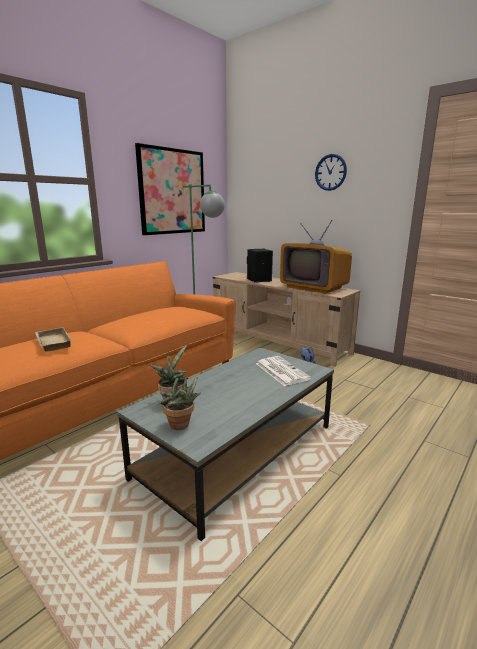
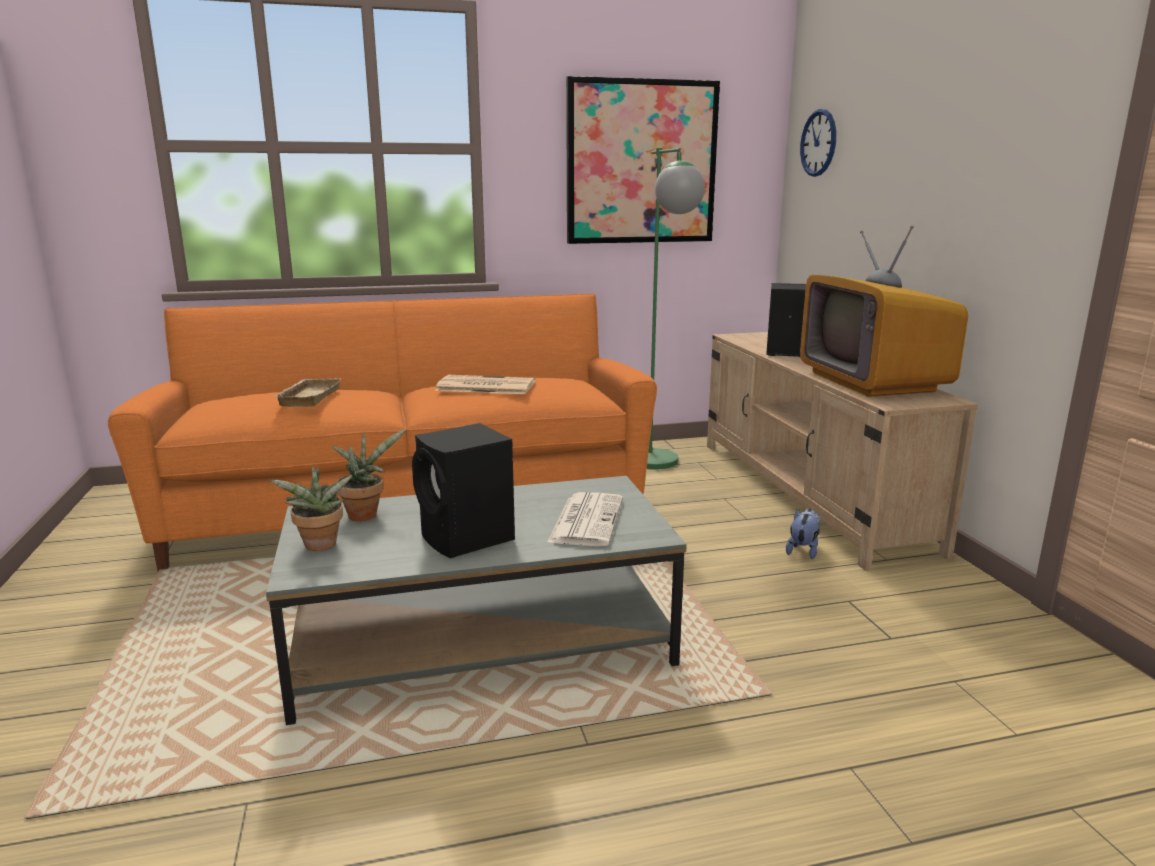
camera: 35 degrees right, 0 degrees up
wall clock [315,154,347,191] -> wall clock moved to [800,109,836,177]
none -> black speaker [412,423,515,558]
none -> newspaper [435,375,535,394]

